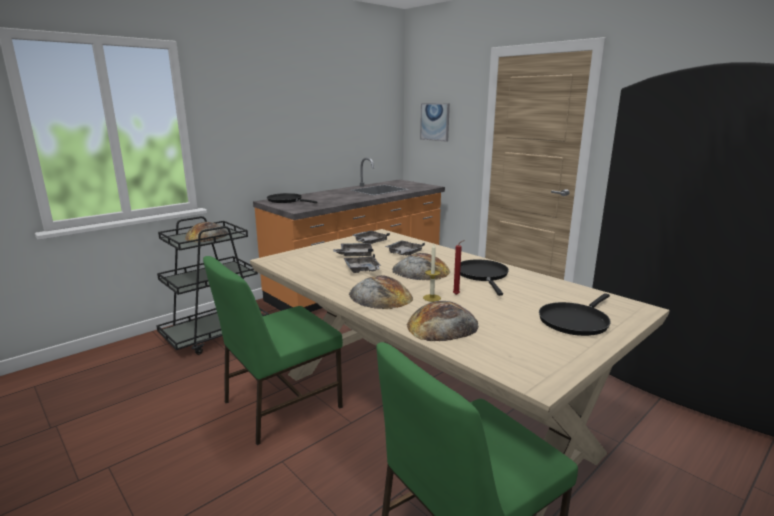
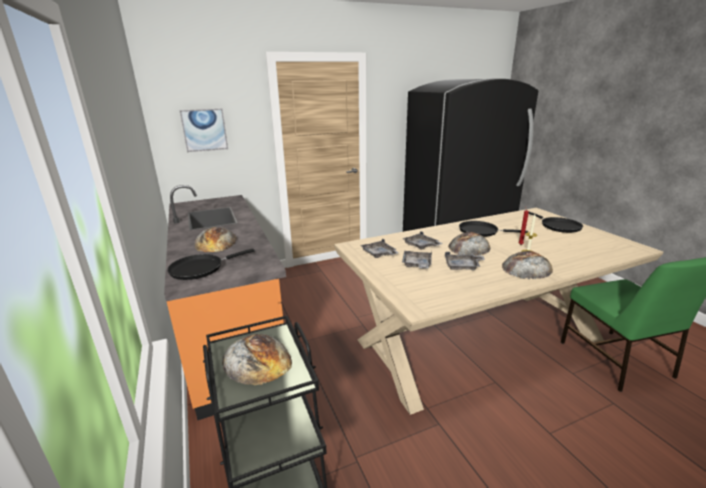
camera: 70 degrees left, 5 degrees up
green chair [203,256,343,445] -> none
bread [407,301,479,341] -> bread moved to [194,227,237,252]

